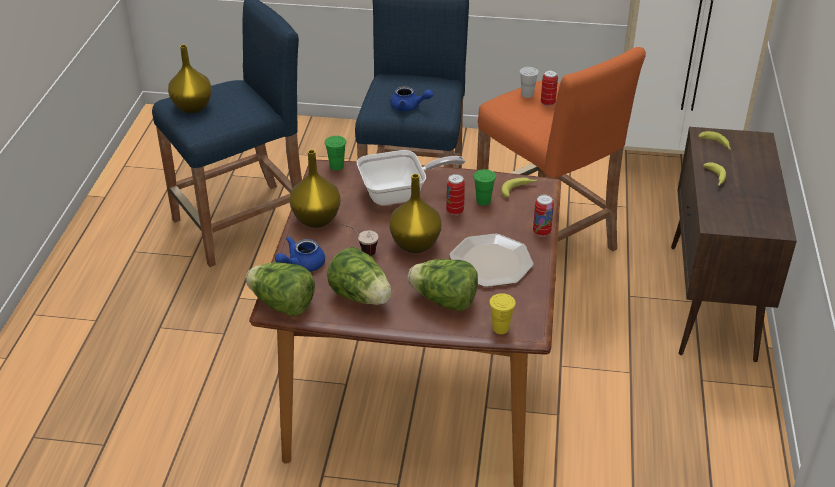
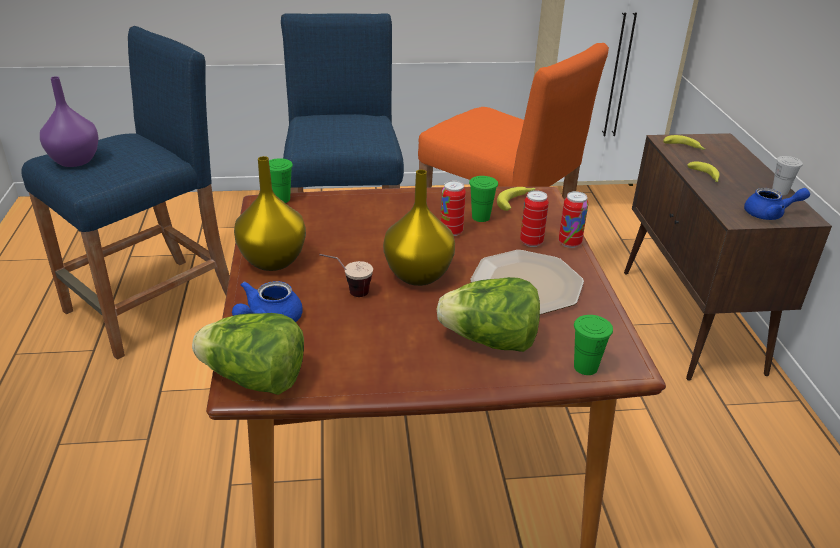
camera: 15 degrees left, 5 degrees down
yellow vase [168,45,212,113] -> purple vase [40,76,98,167]
lettuce [327,247,392,305] -> none
frying pan [357,150,465,205] -> none
blue teapot [390,86,433,111] -> blue teapot moved to [744,188,810,220]
yellow cup [489,293,516,334] -> green cup [574,315,613,375]
white cup [520,67,539,98] -> white cup moved to [772,156,803,195]
can [541,70,558,106] -> can moved to [520,190,549,247]

